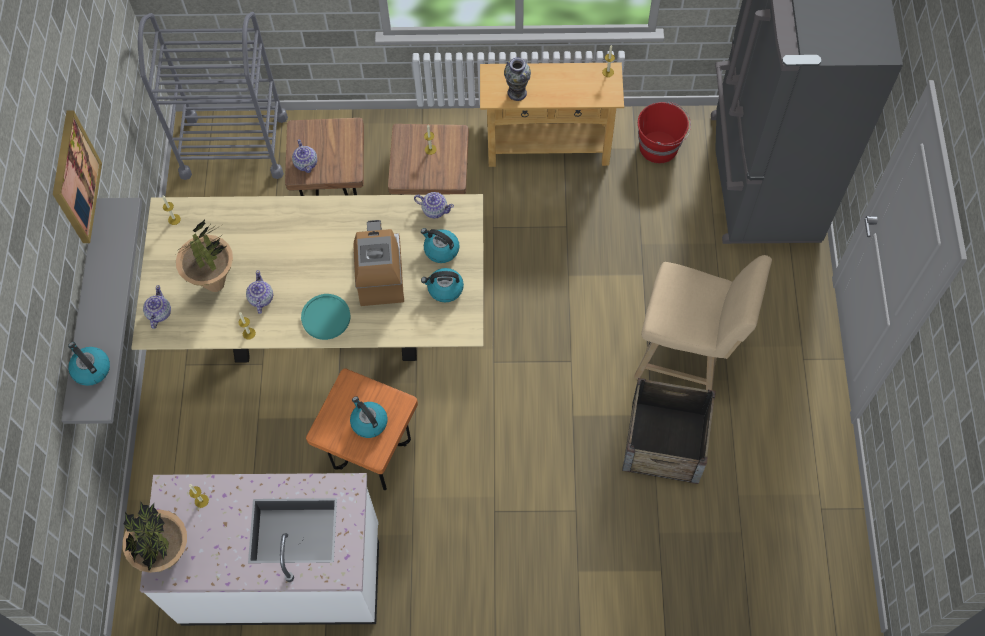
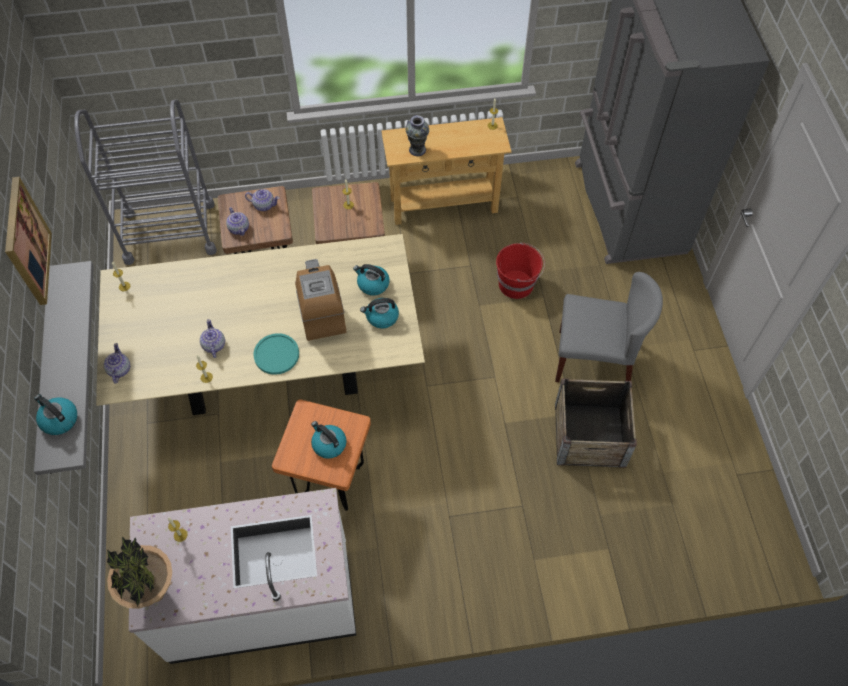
camera: 10 degrees left, 5 degrees down
potted plant [176,219,233,292] -> none
teapot [414,192,454,218] -> teapot moved to [245,189,280,211]
beige stool [634,255,772,390] -> grey chair [555,272,663,382]
red bucket [638,102,691,163] -> red bucket moved to [496,243,545,299]

